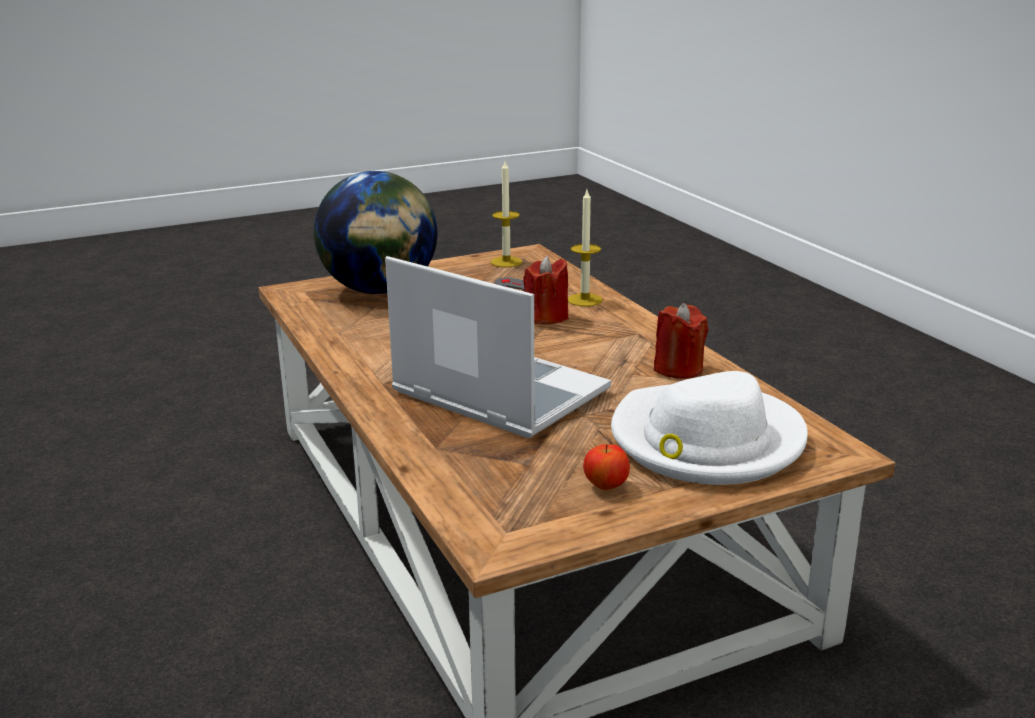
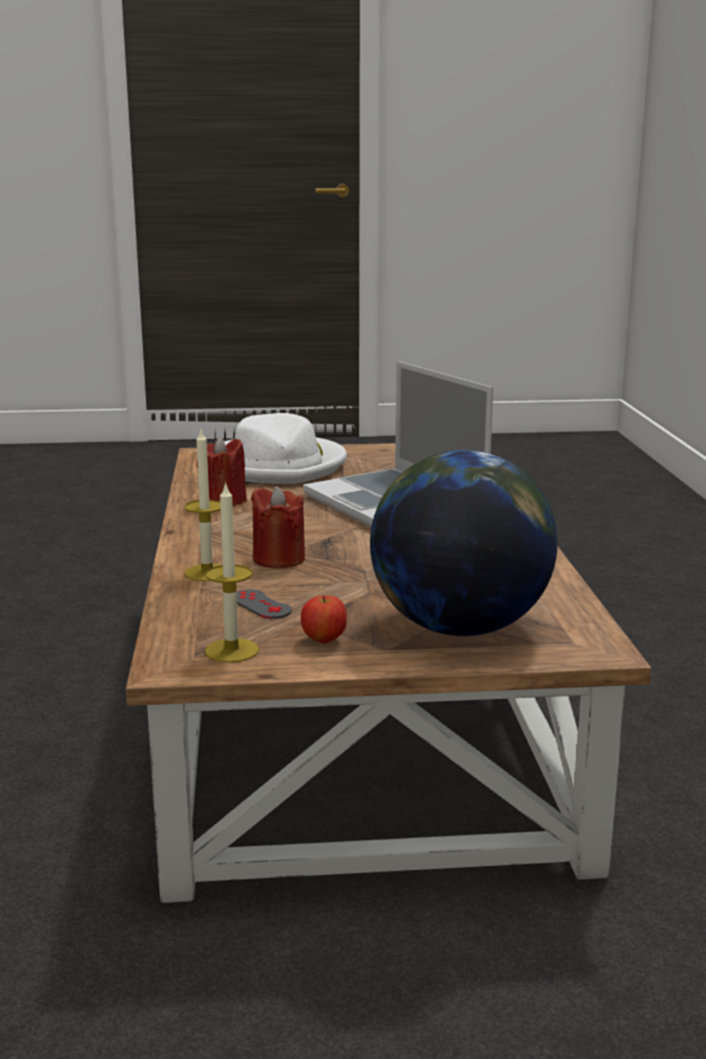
camera: 160 degrees left, 5 degrees down
apple [583,444,630,490] -> apple moved to [301,595,347,644]

